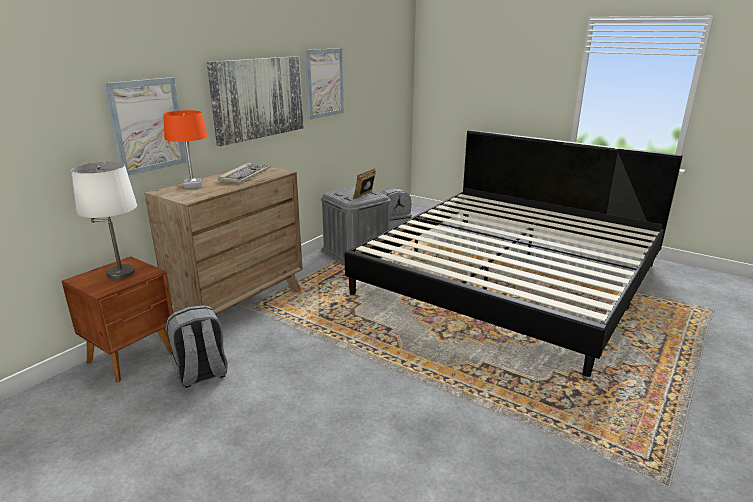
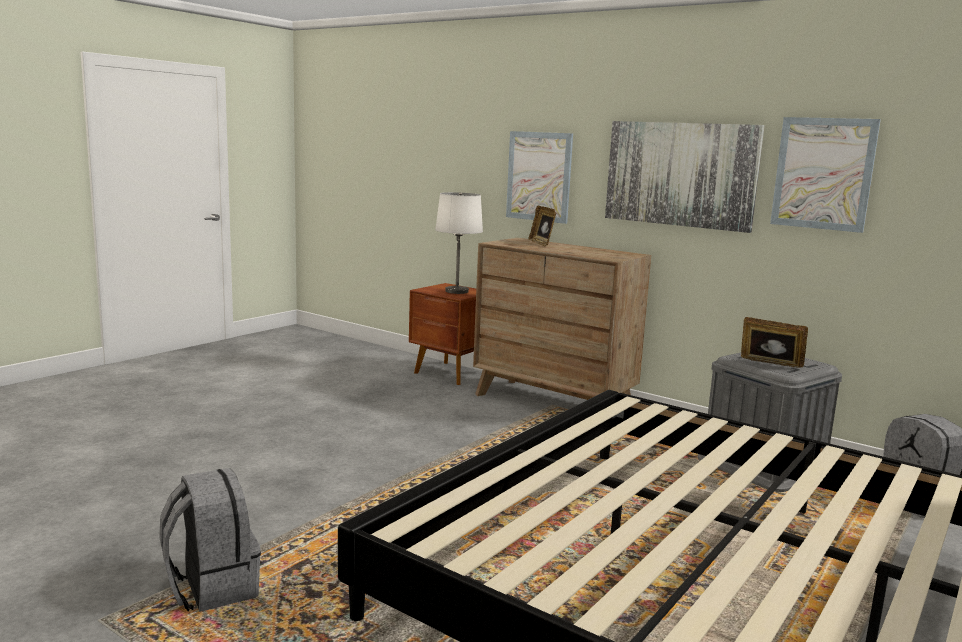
camera: 90 degrees right, 10 degrees down
orange table lamp [163,110,207,189] -> picture frame [528,206,556,246]
grey backpack [166,305,228,388] -> grey backpack moved to [159,468,261,612]
keyboard [218,163,271,182] -> none

